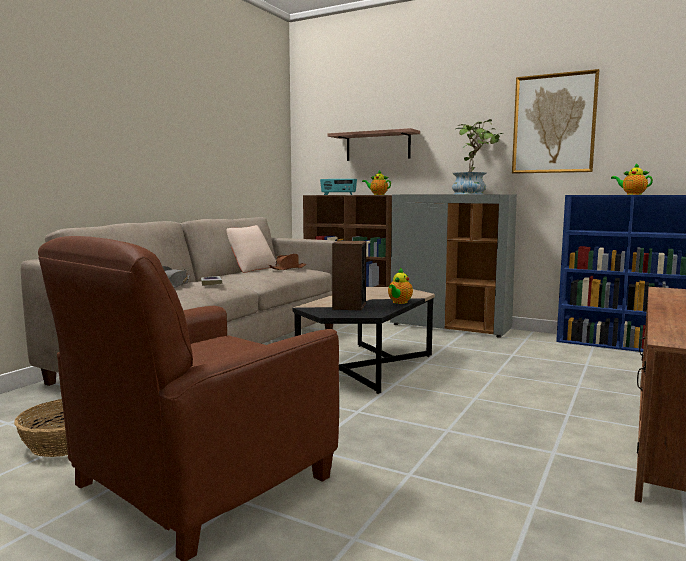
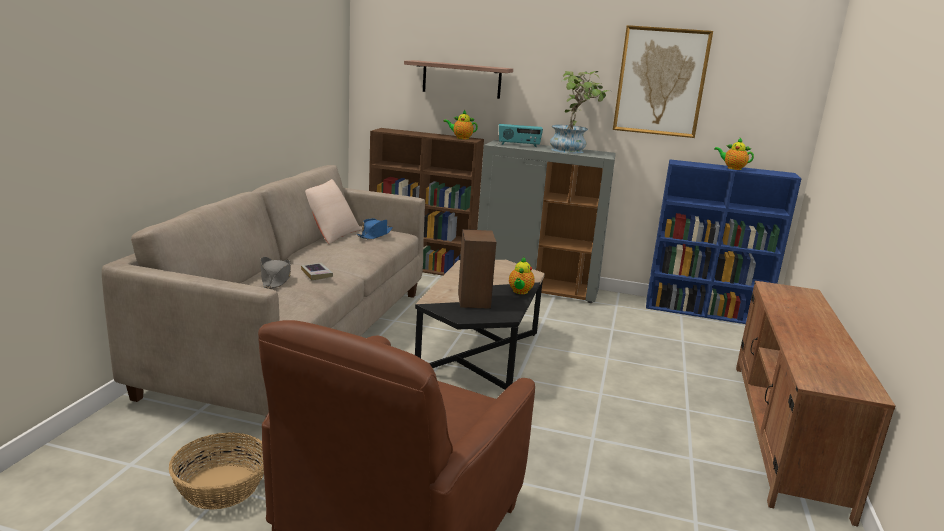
camera: 15 degrees left, 10 degrees up
brown hat [268,254,306,270] -> blue hat [356,218,393,240]
radio [320,179,357,195] -> radio moved to [499,124,543,147]

